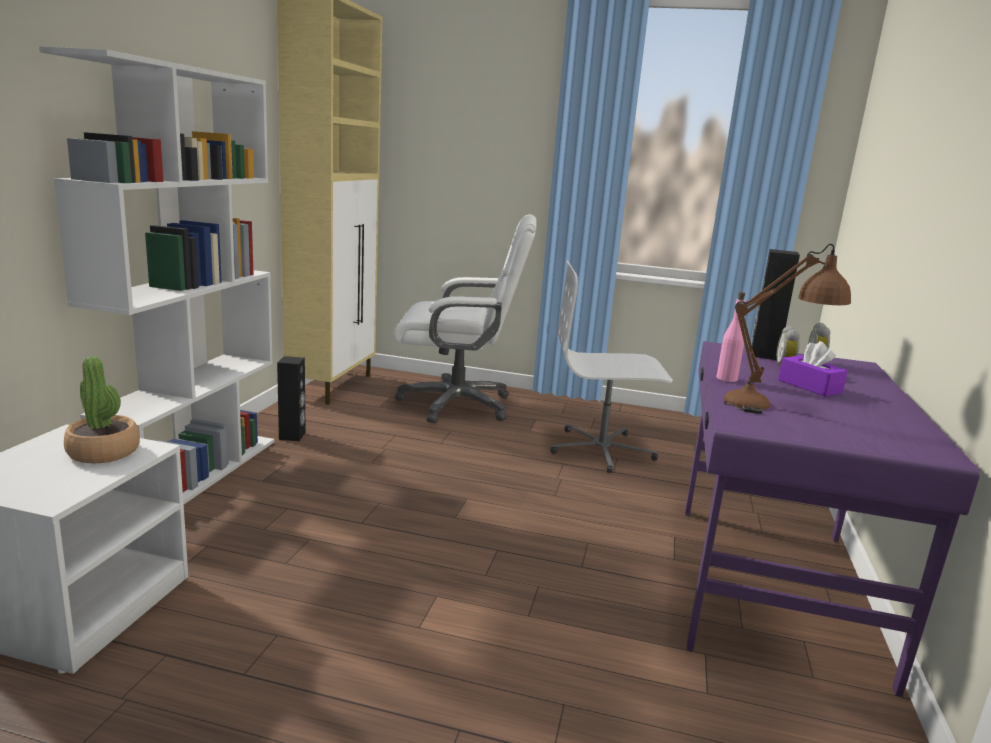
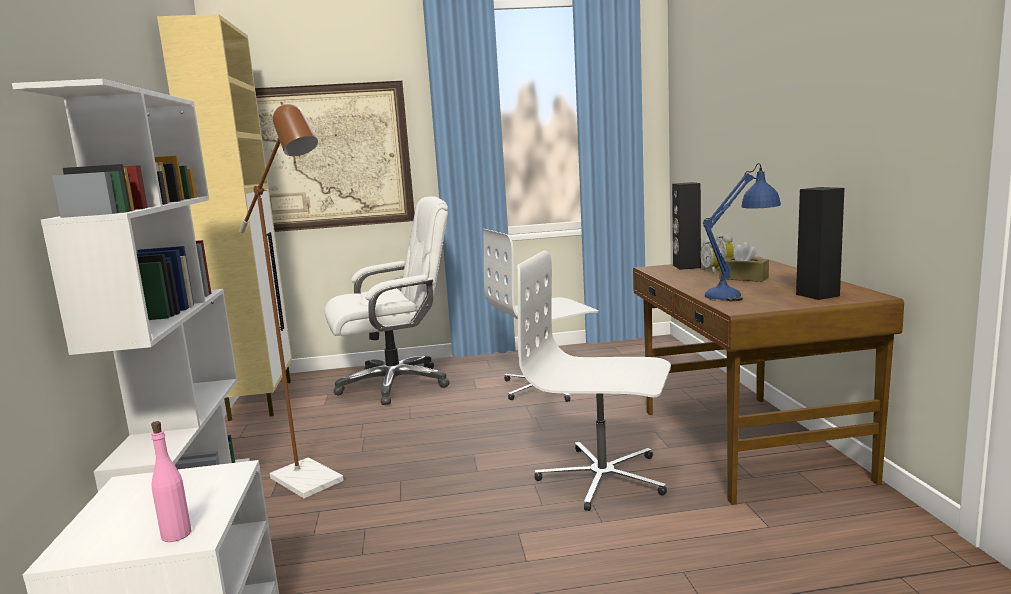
camera: 20 degrees left, 5 degrees down
potted plant [64,356,140,463] -> none
black speaker [277,356,306,441] -> black speaker moved to [796,187,845,300]
purple desk [685,341,980,697] -> brown desk [633,257,904,505]
pink bottle [717,292,745,382] -> pink bottle moved to [151,421,192,542]
brown table lamp [722,244,851,414] -> blue table lamp [703,163,781,302]
purple tissue box [778,341,848,397] -> brown tissue box [719,242,769,282]
none -> brown floor lamp [239,102,344,498]
none -> picture [255,81,415,232]
none -> white office chair [517,250,671,511]

